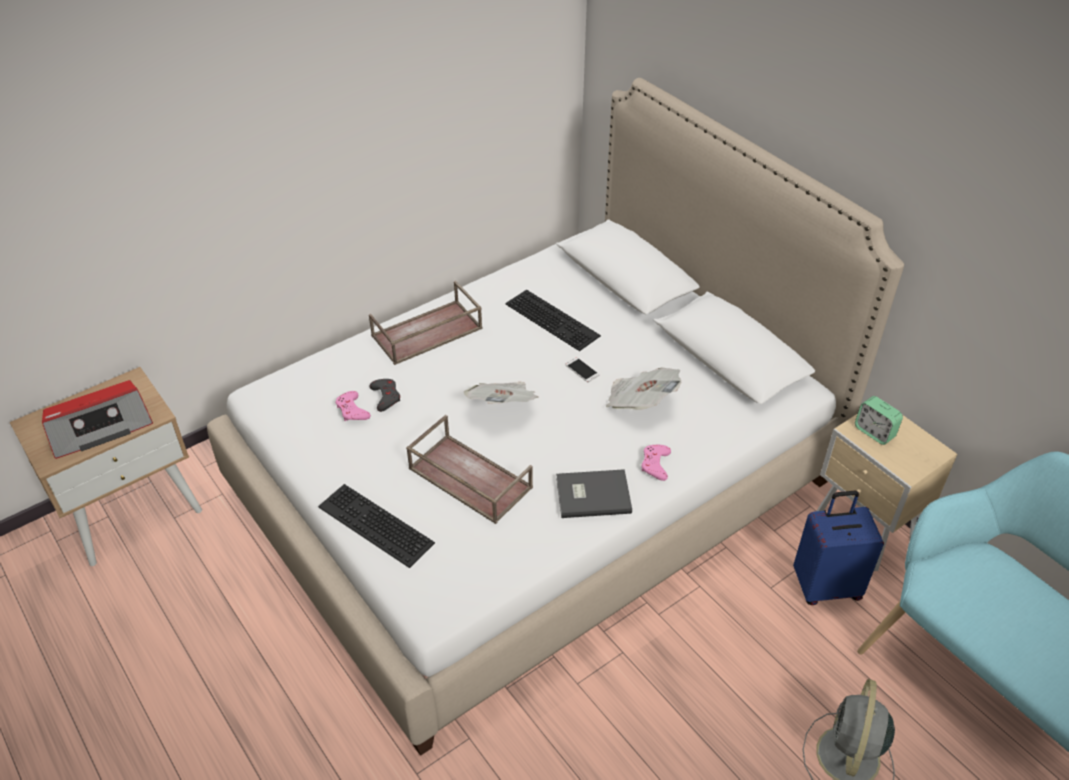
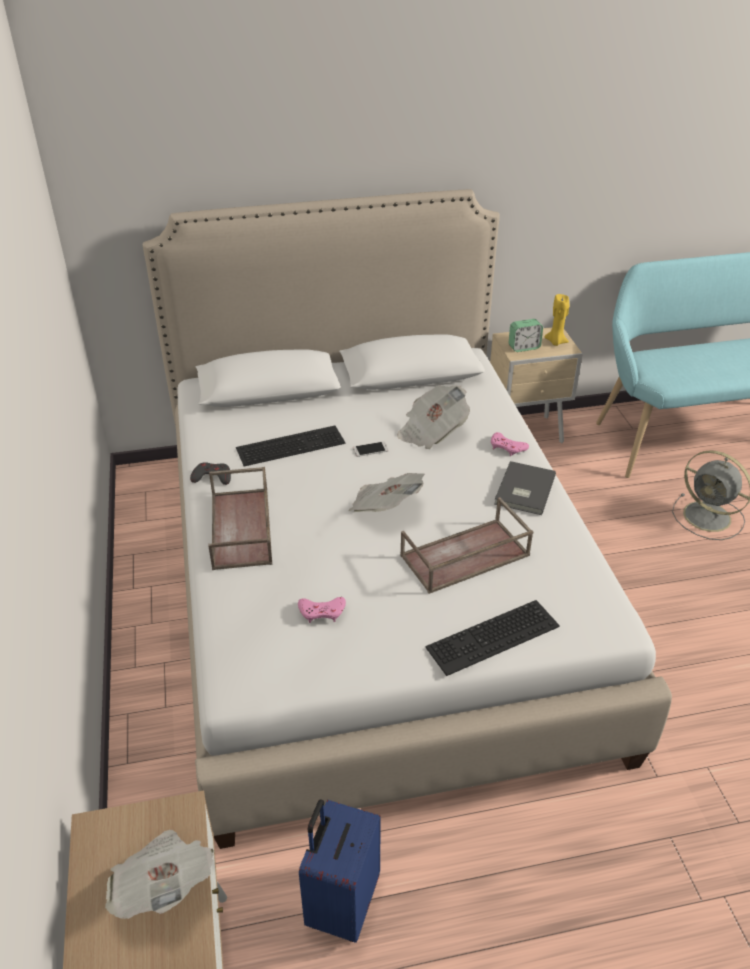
camera: 65 degrees left, 5 degrees down
radio [42,380,153,459] -> newspaper [105,830,215,919]
grey game controller [369,379,400,412] -> grey game controller moved to [190,462,231,485]
blue suitcase [793,491,884,605] -> blue suitcase moved to [299,799,381,943]
none -> yellow candle [545,294,569,346]

